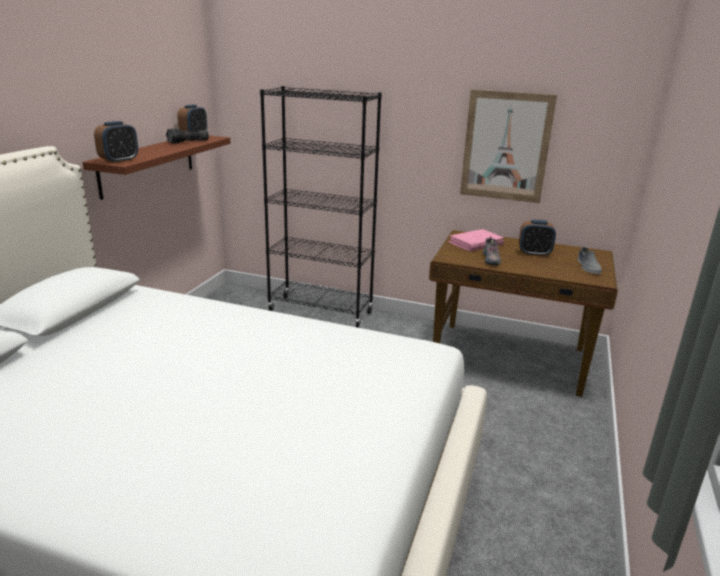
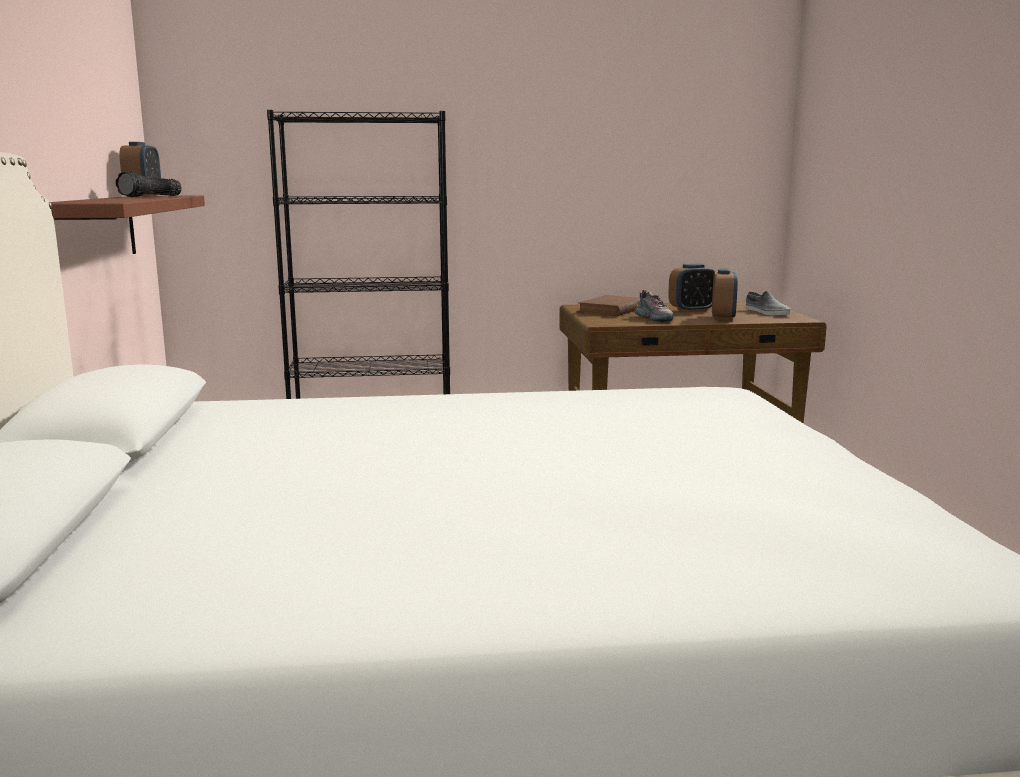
camera: 25 degrees left, 10 degrees down
alarm clock [94,121,138,163] -> alarm clock moved to [712,268,738,320]
pink book [448,229,504,251] -> brown book [577,295,640,316]
picture [460,90,557,203] -> none

